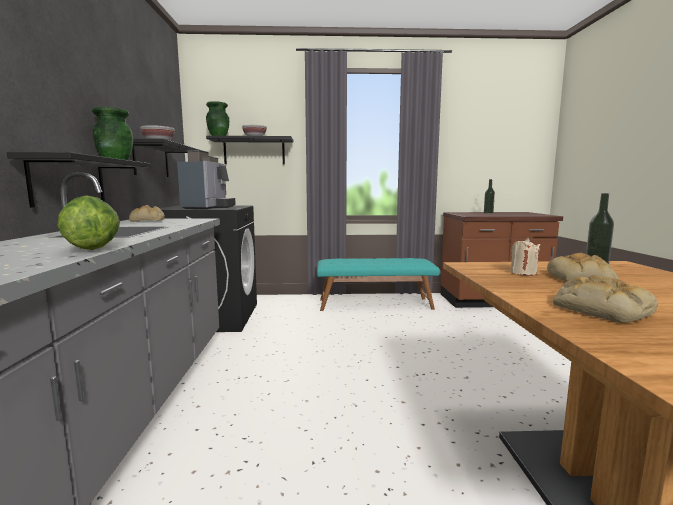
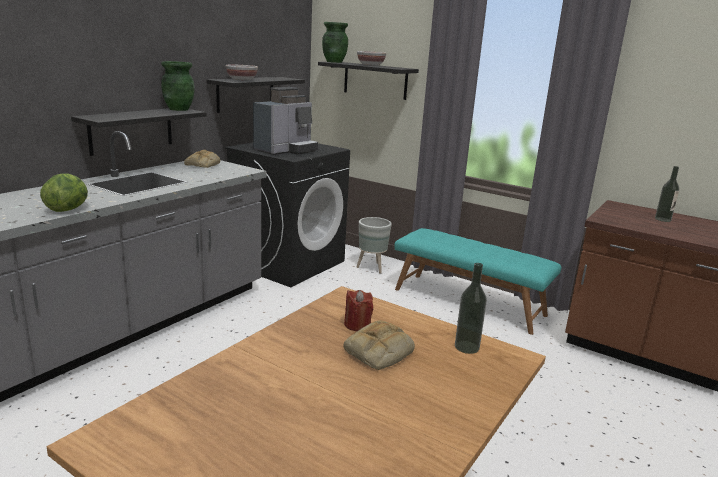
camera: 35 degrees right, 10 degrees up
beige candle [510,238,540,276] -> red candle [344,290,373,331]
bread [553,276,658,323] -> none
none -> grey planter [356,217,392,274]

